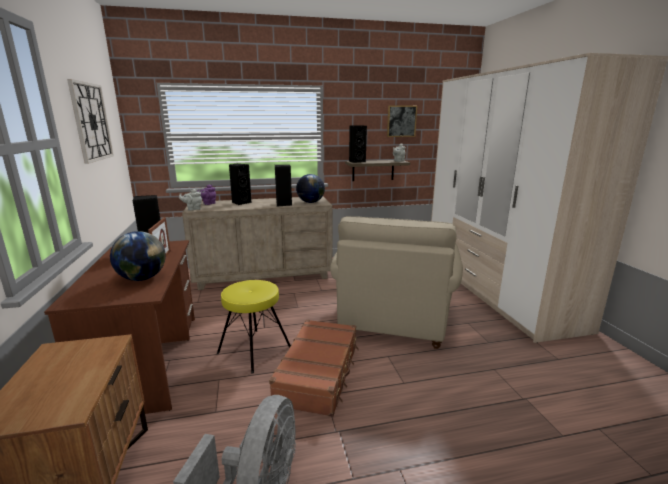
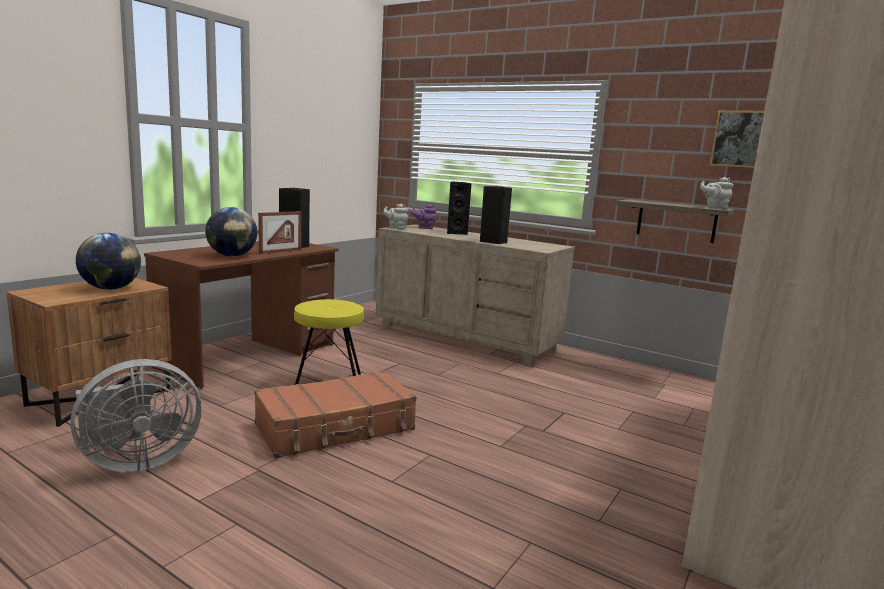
camera: 45 degrees right, 5 degrees down
wall clock [67,79,114,164] -> none
globe [296,174,325,203] -> globe moved to [76,233,141,290]
beige armchair [330,216,463,349] -> none
black speaker [349,125,367,163] -> none

